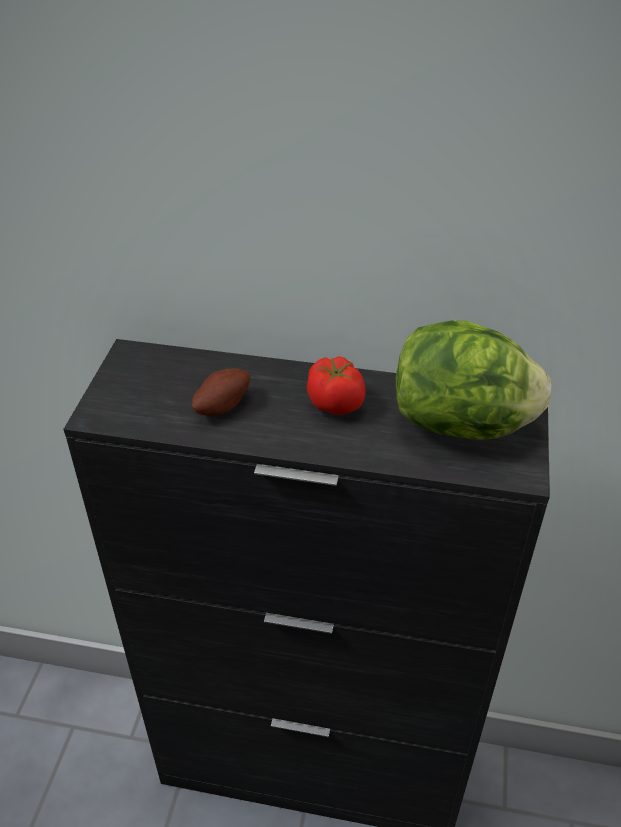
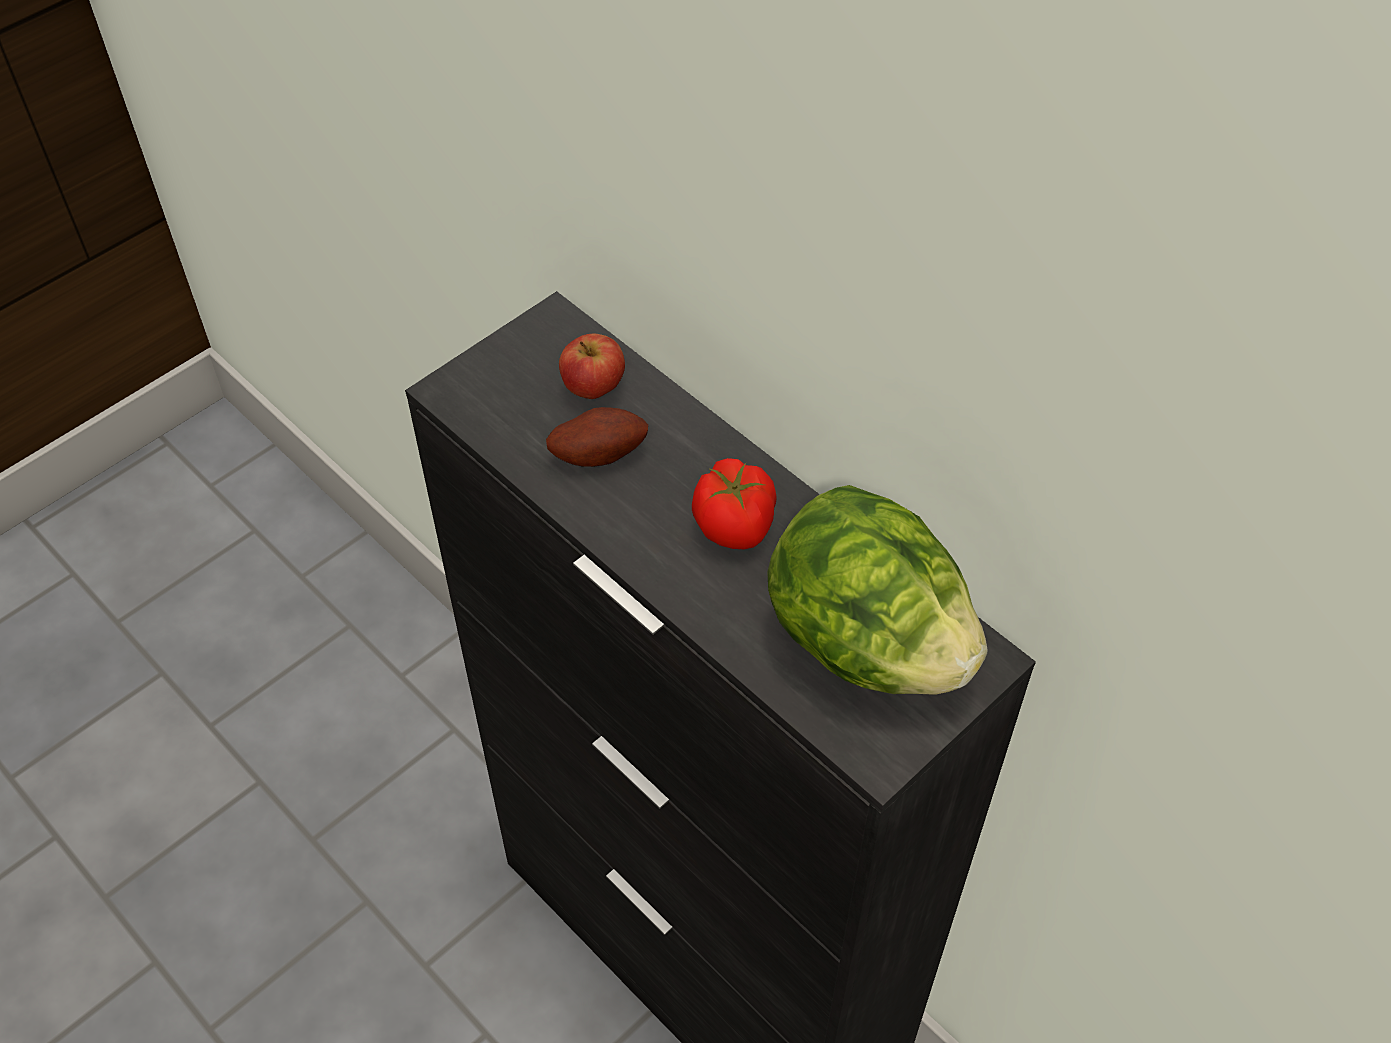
camera: 35 degrees right, 10 degrees up
none -> apple [559,334,625,399]

